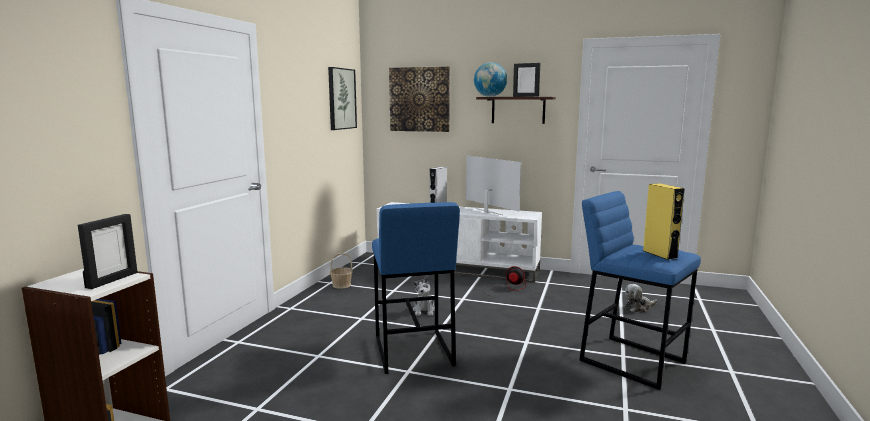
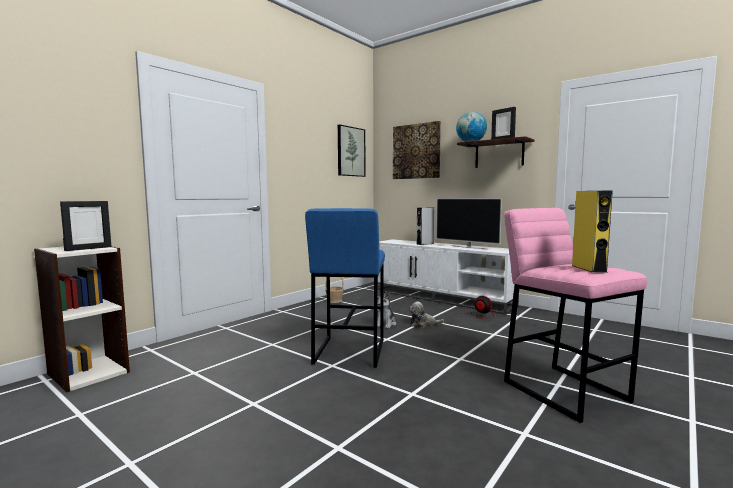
camera: 20 degrees right, 5 degrees down
television [466,155,521,215] -> television turned 150 degrees clockwise [436,198,502,249]
blue stool [579,191,701,390] -> pink stool [504,208,647,423]
plush toy [625,284,657,312] -> plush toy moved to [409,302,444,328]

